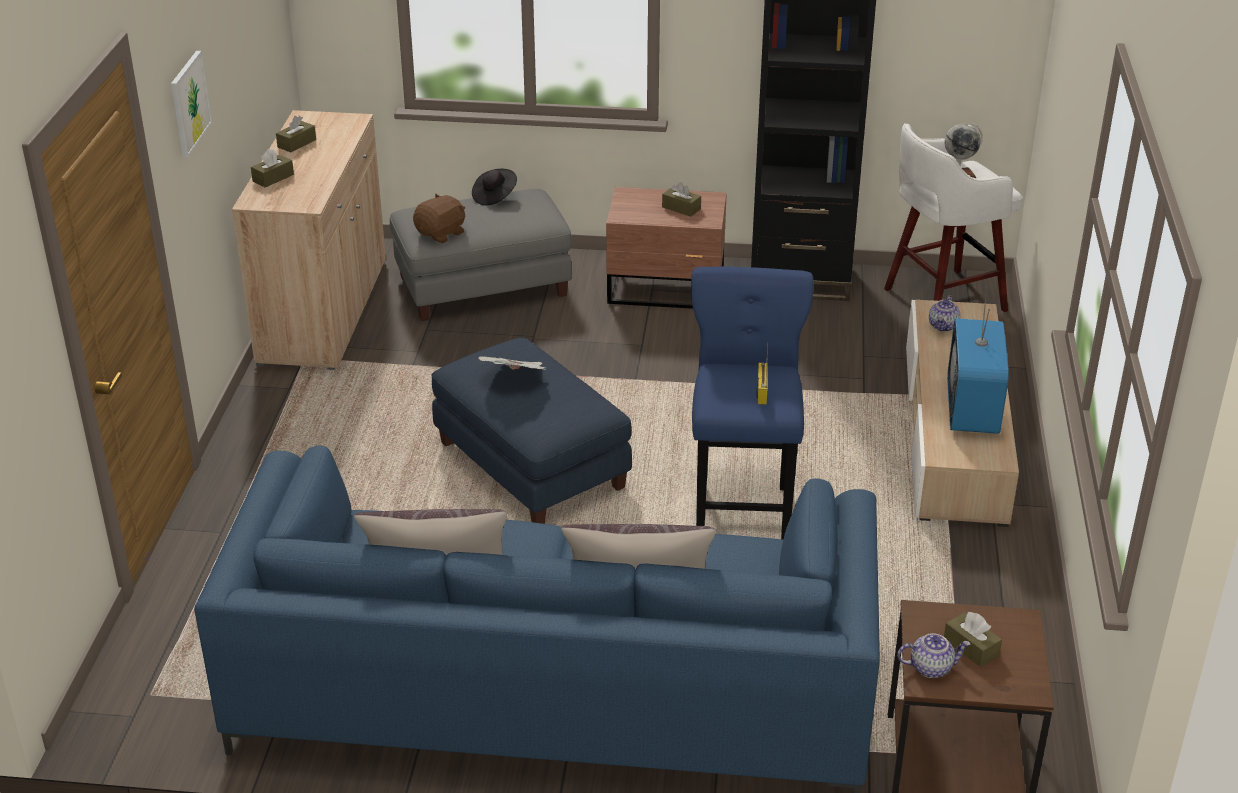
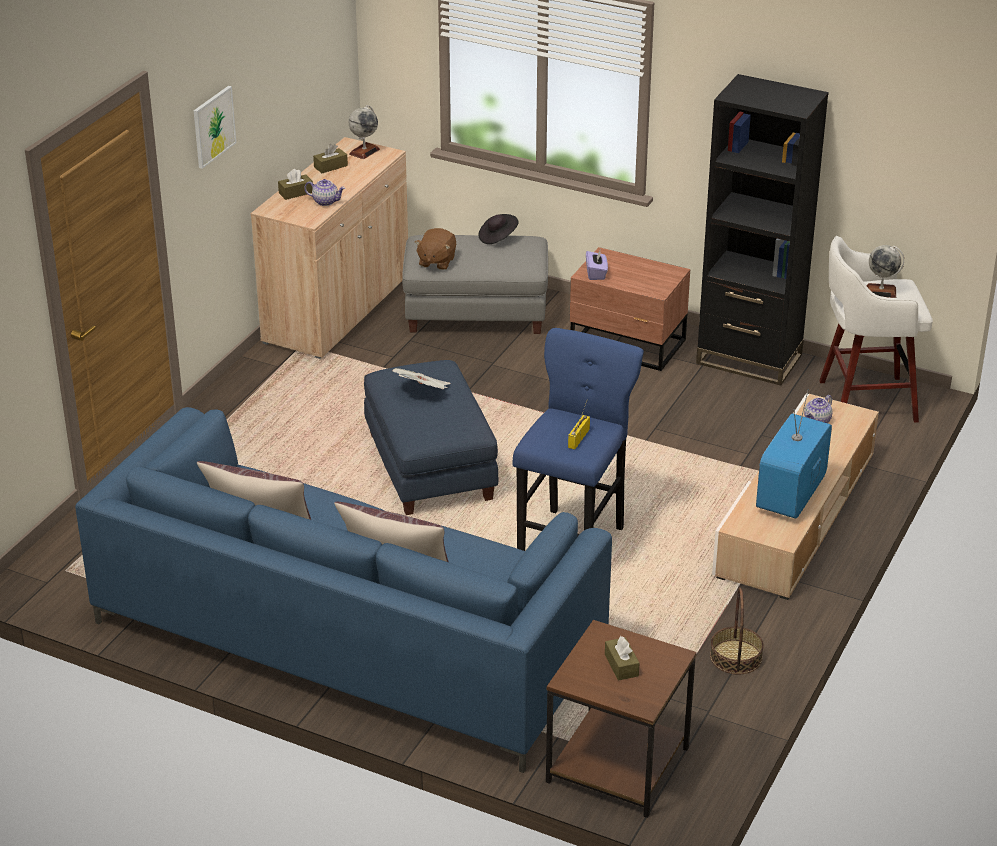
camera: 20 degrees right, 0 degrees up
brown plush toy [413,194,465,243] -> brown plush toy turned 135 degrees clockwise [415,228,456,270]
brown tissue box [662,182,701,216] -> none
teapot [897,633,971,678] -> teapot moved to [304,179,345,206]
none -> globe [349,105,380,159]
none -> purple tissue box [586,251,608,280]
none -> basket [710,588,764,674]

